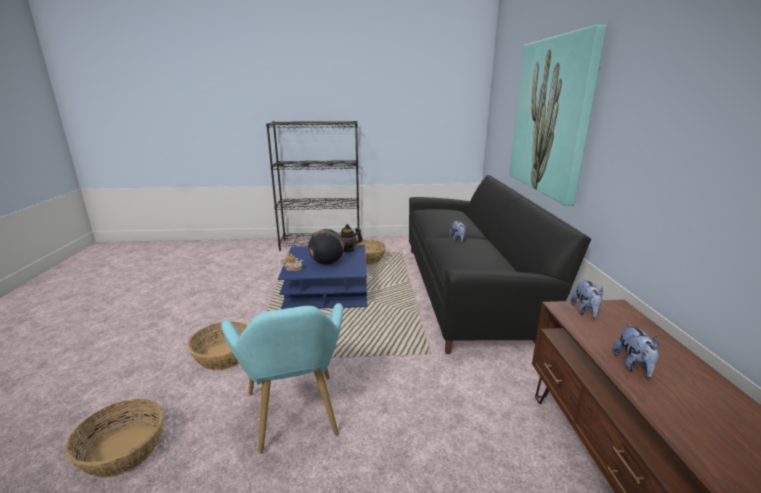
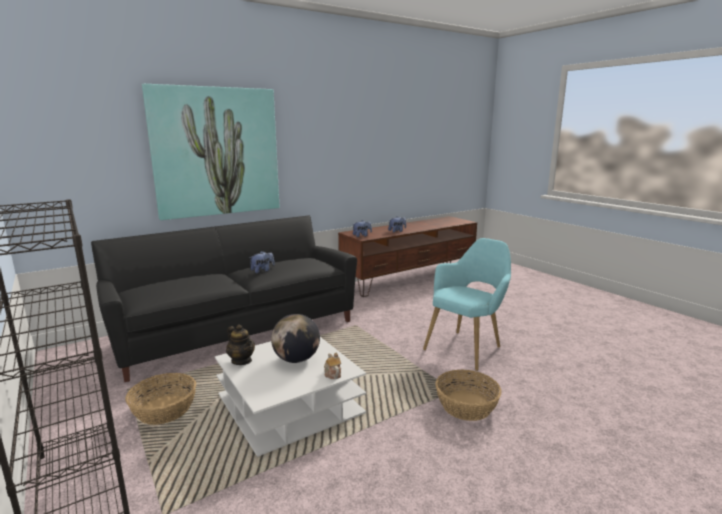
camera: 120 degrees left, 5 degrees down
basket [65,399,164,478] -> none
blue coffee table [278,245,367,309] -> white coffee table [215,337,366,457]

